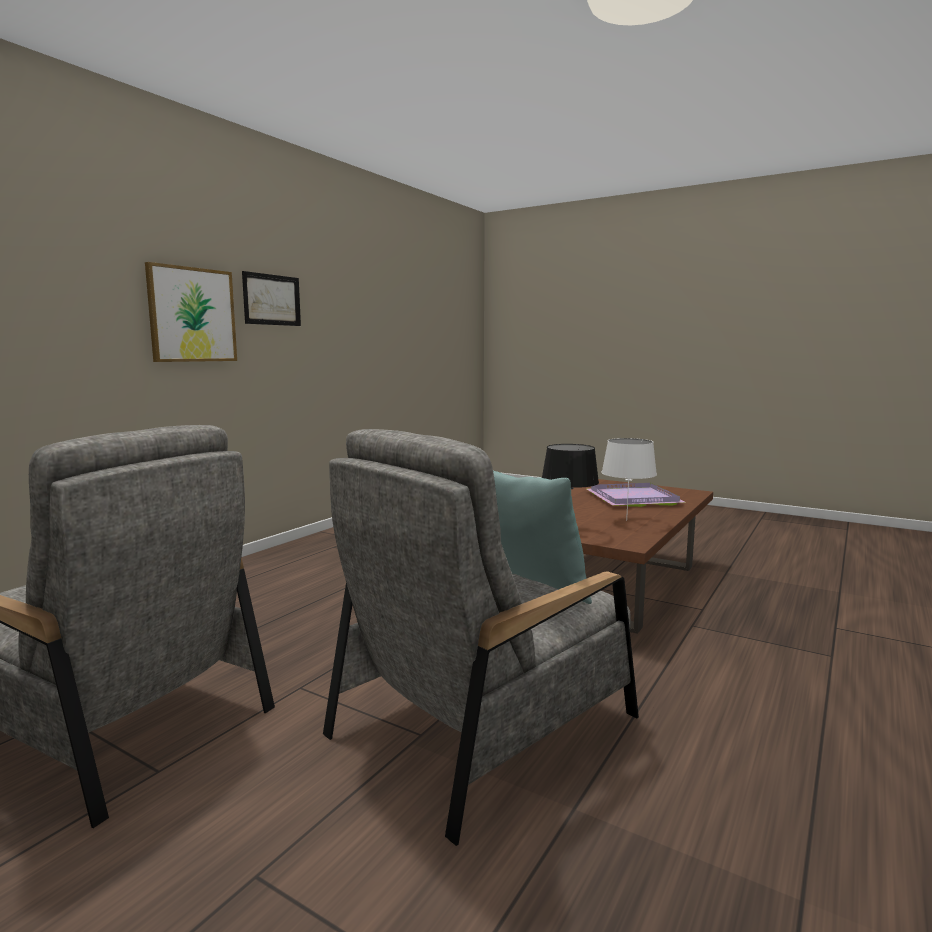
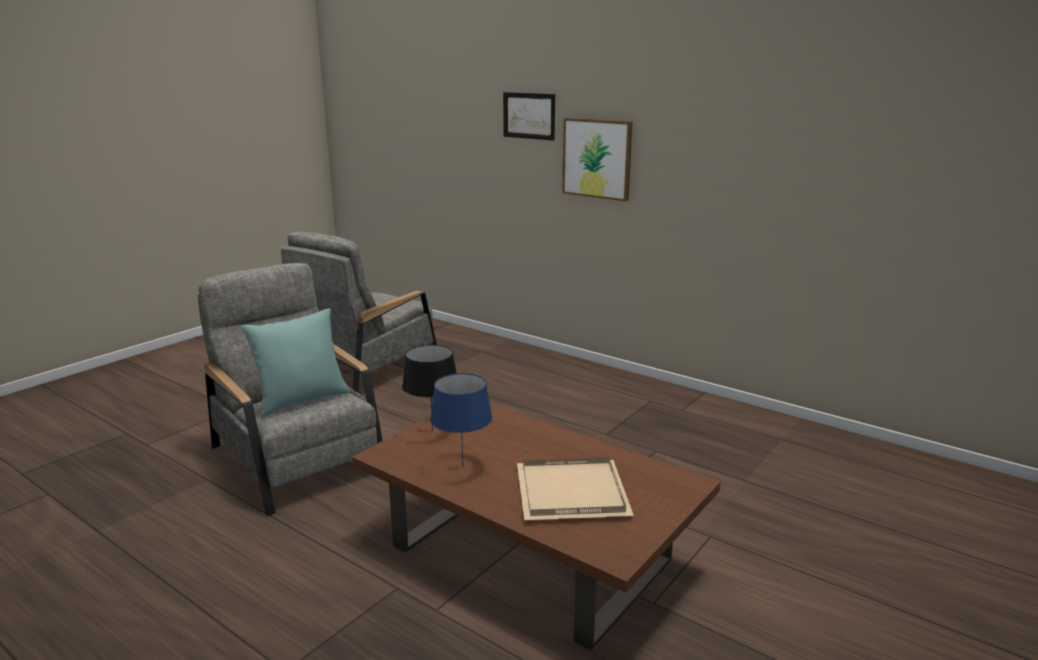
camera: 95 degrees right, 10 degrees up
picture [242,271,301,326] -> picture moved to [503,92,555,141]
purple tray [587,483,686,507] -> beige tray [517,457,634,520]
white table lamp [601,438,657,521] -> blue table lamp [430,373,492,468]

